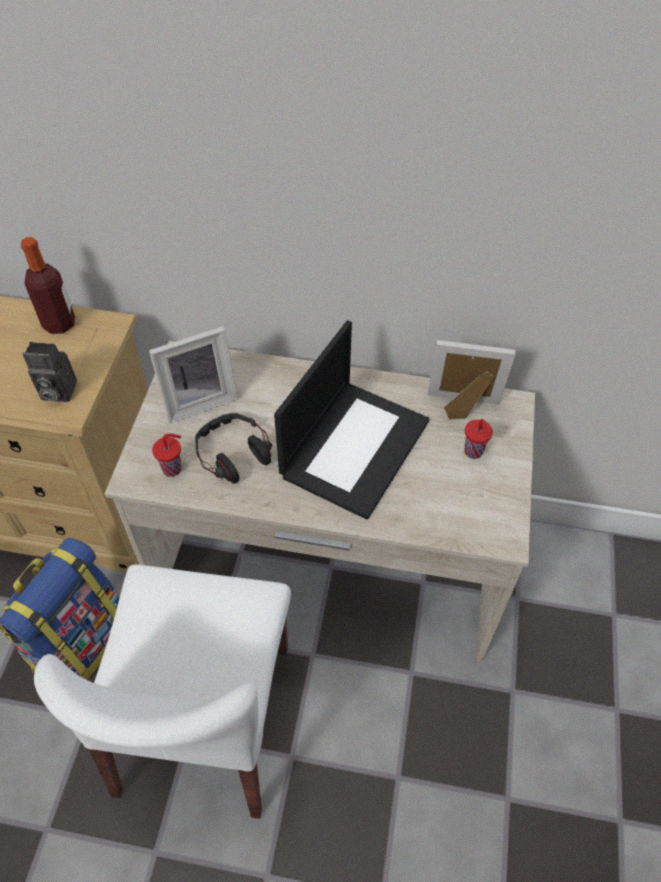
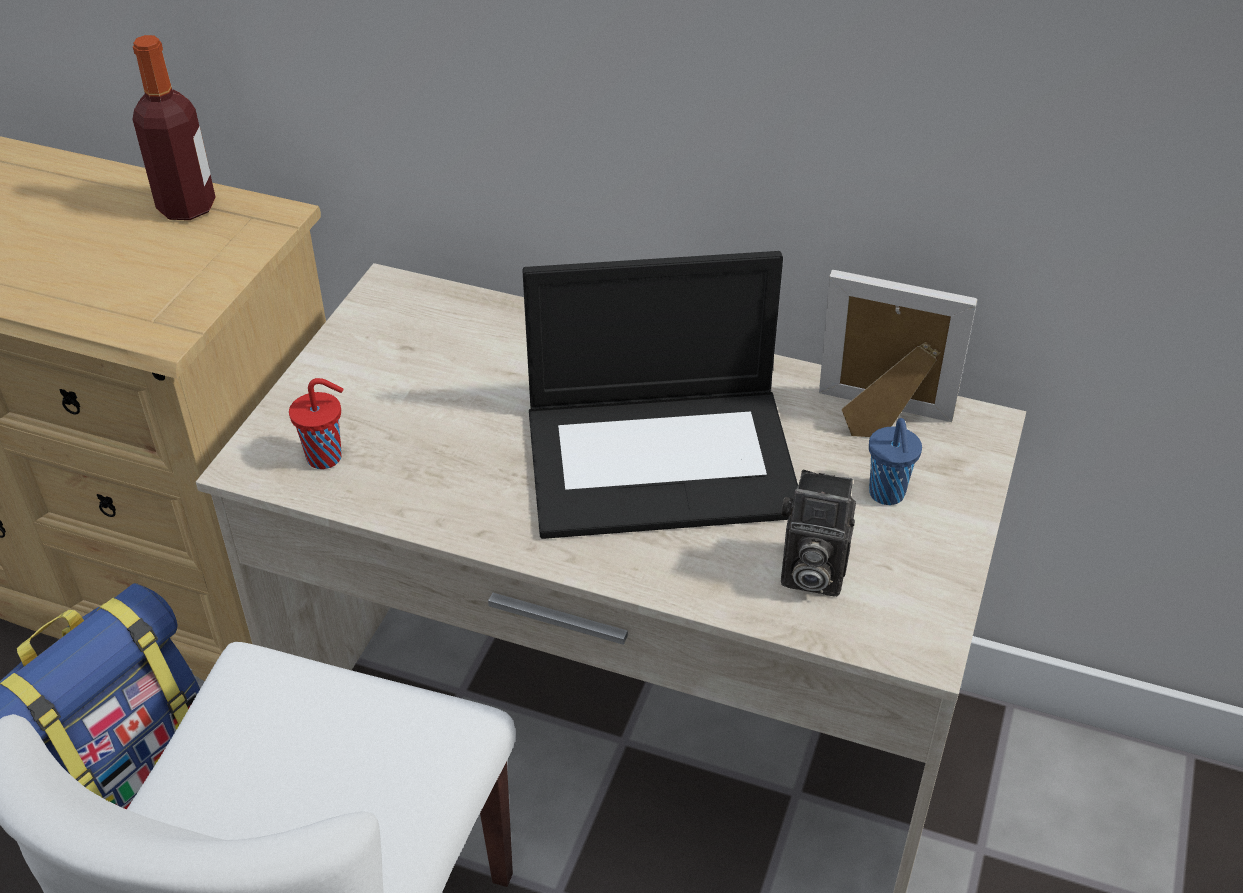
camera: 10 degrees right, 10 degrees down
camera [22,342,77,402] -> camera moved to [781,470,856,597]
picture frame [149,326,238,423] -> none
headphones [195,413,272,484] -> none
laptop [274,320,429,520] -> laptop turned 45 degrees clockwise [522,251,798,539]
red cup [464,419,493,459] -> blue cup [869,418,922,505]

